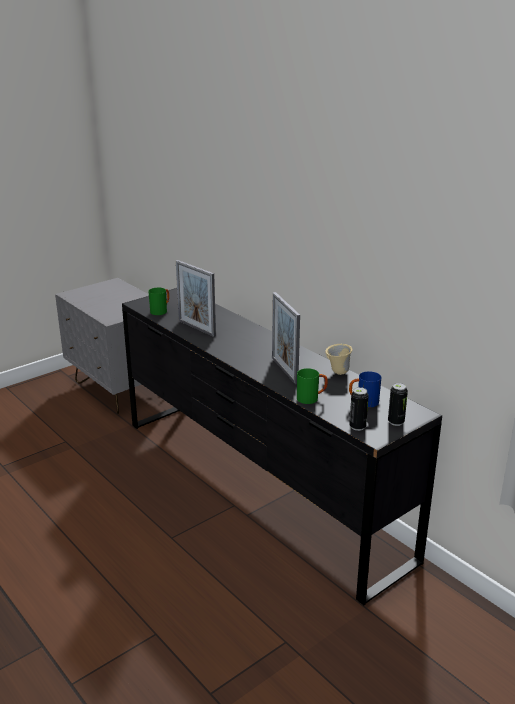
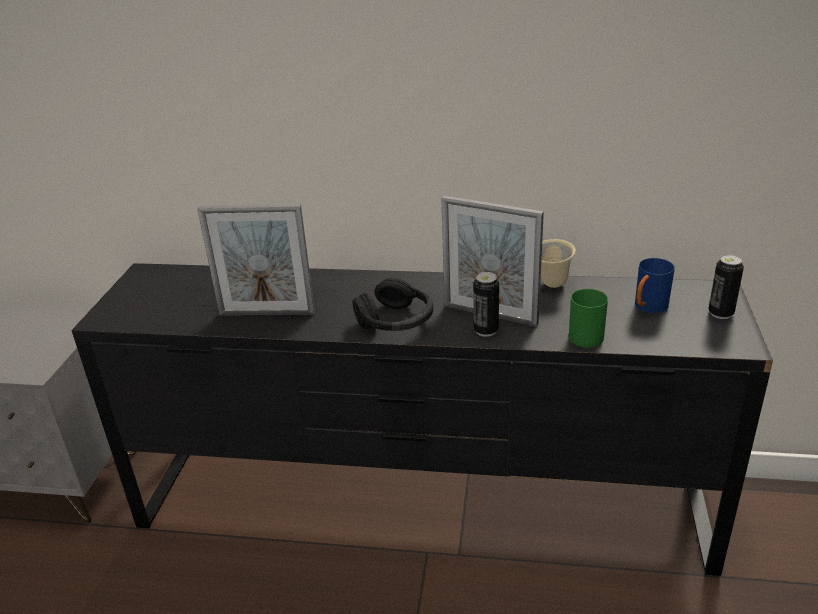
camera: 40 degrees left, 5 degrees up
green mug [149,288,169,315] -> none
can [350,387,369,431] -> can moved to [473,272,499,337]
none -> black headphones [353,278,433,331]

